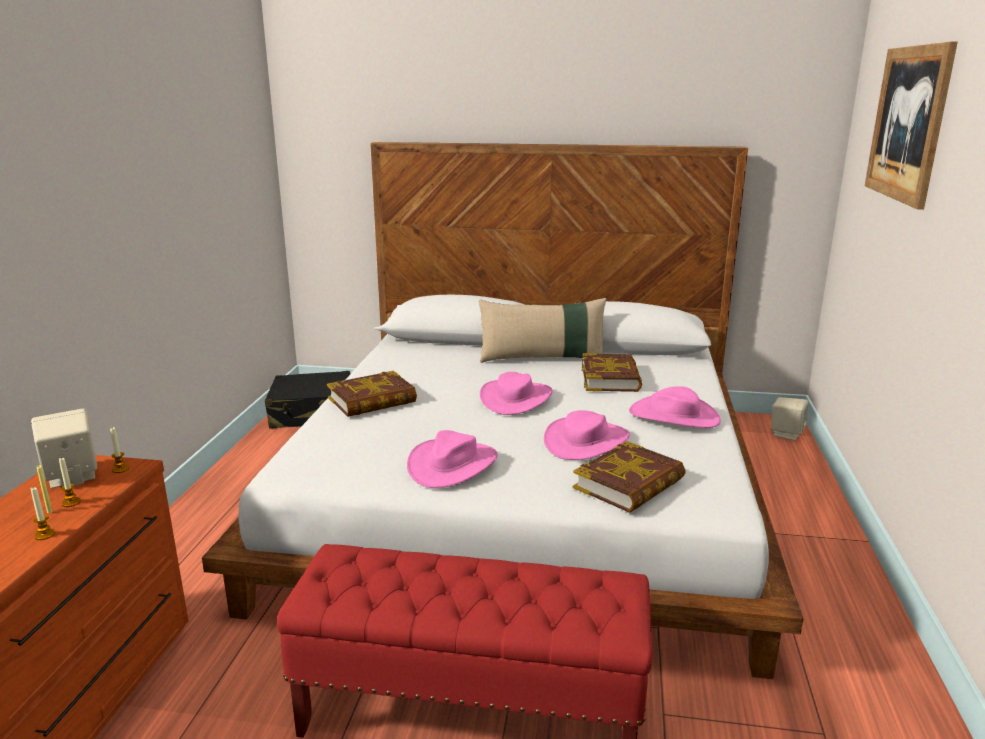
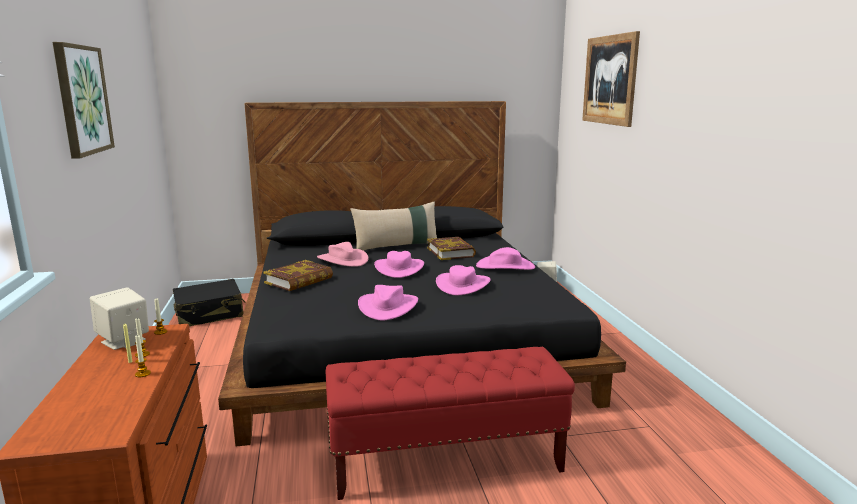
camera: 20 degrees left, 5 degrees down
white bed [202,142,803,679] -> black bed [218,101,626,446]
book [573,441,686,513] -> none
none -> picture [53,42,115,159]
none -> pink hat [317,242,368,267]

